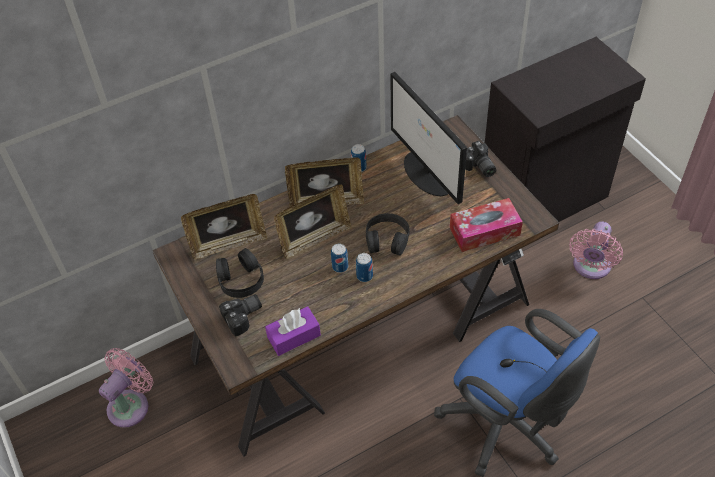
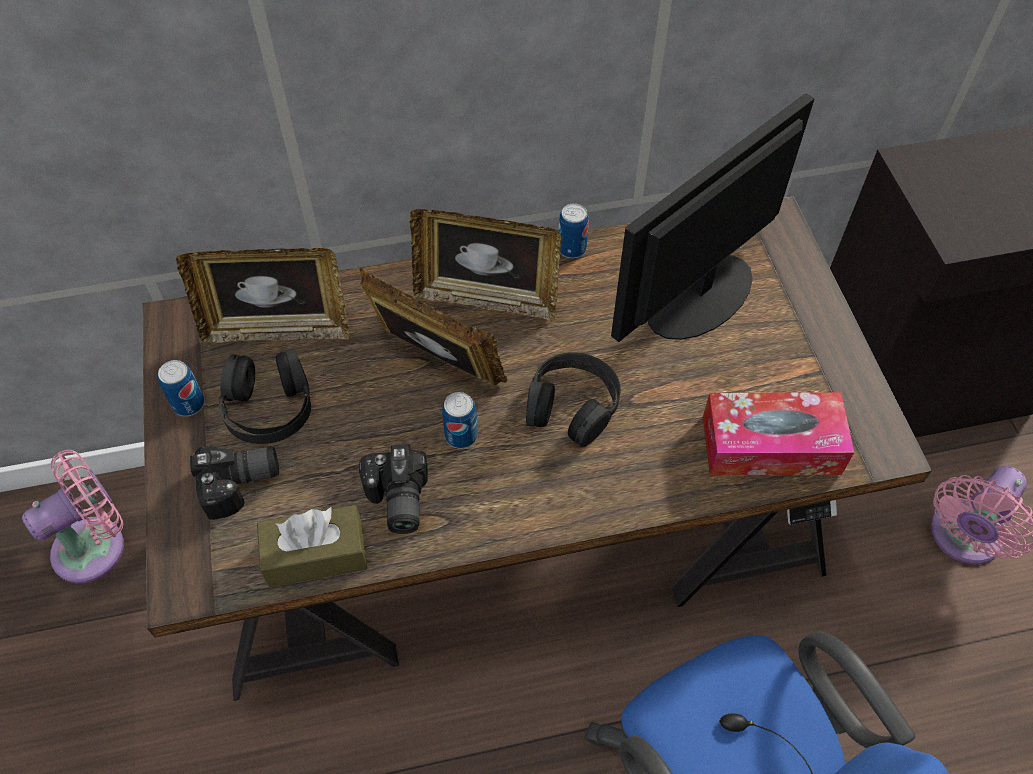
camera: 15 degrees right, 5 degrees up
purple tissue box [265,306,321,356] -> brown tissue box [257,505,367,587]
picture frame [274,184,352,259] -> picture frame turned 135 degrees counterclockwise [359,267,507,385]
can [356,253,373,282] -> can moved to [158,360,205,416]
monitor [390,72,467,204] -> monitor turned 60 degrees clockwise [611,93,815,342]
camera [465,141,496,177] -> camera moved to [359,444,428,534]

